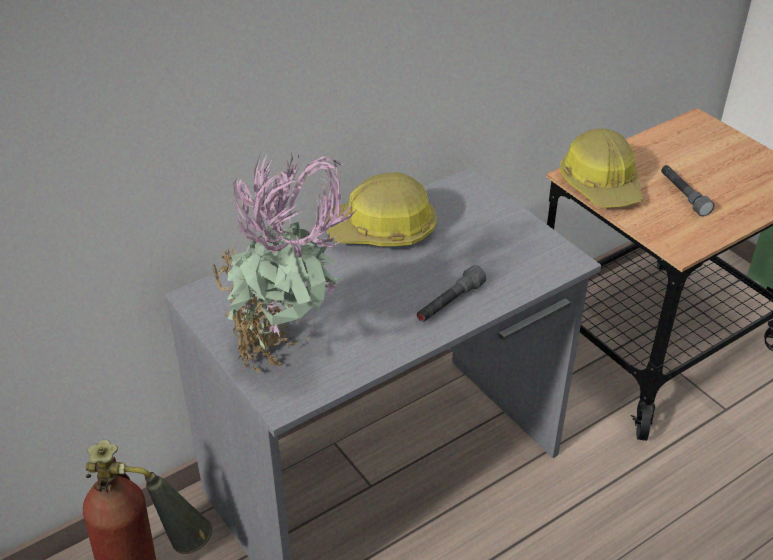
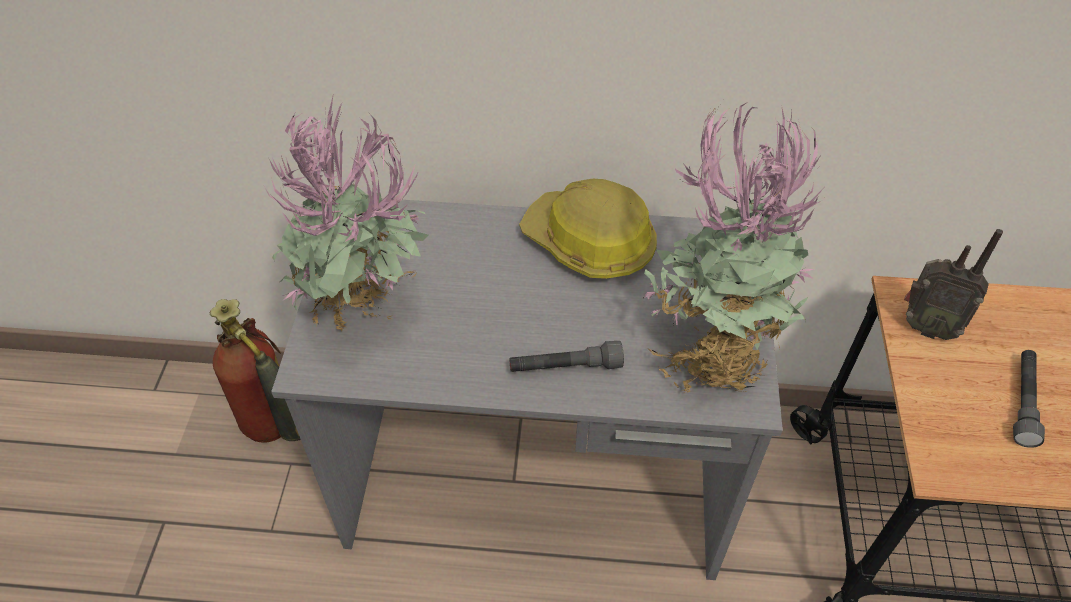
camera: 40 degrees right, 10 degrees up
hard hat [559,129,643,208] -> radio [904,229,1003,340]
none -> potted plant [644,102,823,393]

